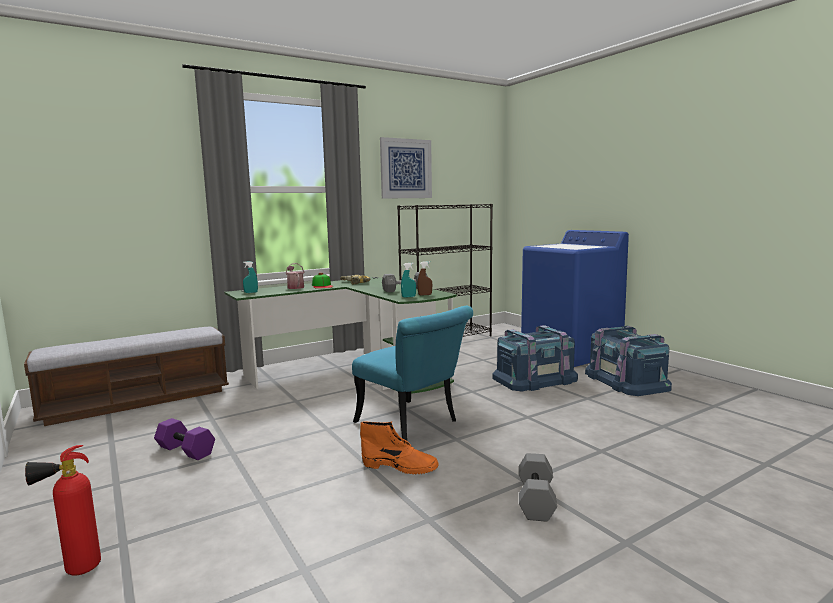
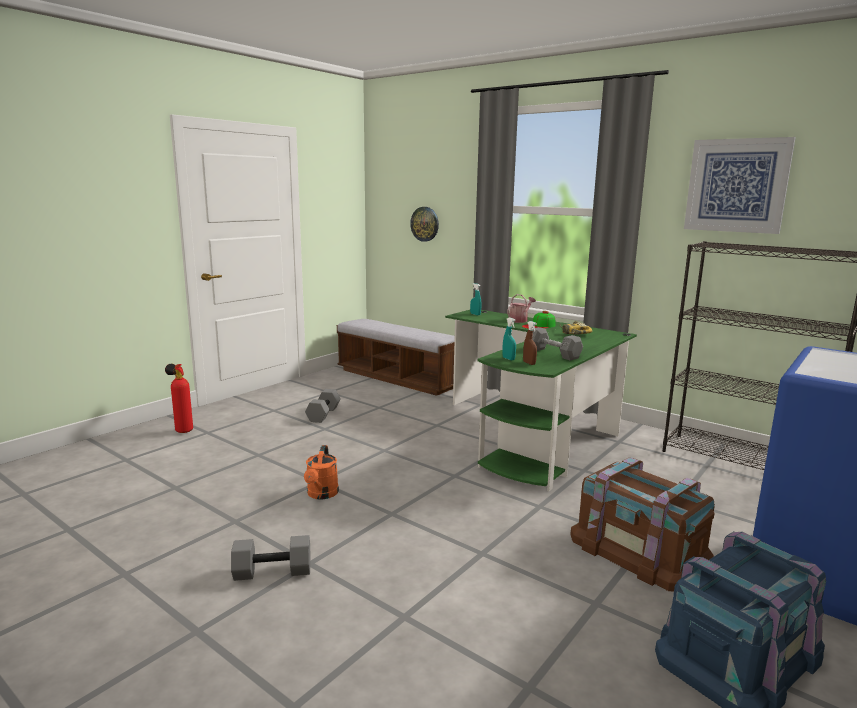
camera: 70 degrees right, 5 degrees up
purple dumbbell [154,418,215,460] -> grey dumbbell [305,389,341,423]
turquoise chair [352,306,473,440] -> none
orange boot [360,421,439,475] -> orange watering can [304,445,339,499]
blue storage box [492,325,578,391] -> brown storage box [570,457,715,592]
none -> wall clock [410,207,439,242]

